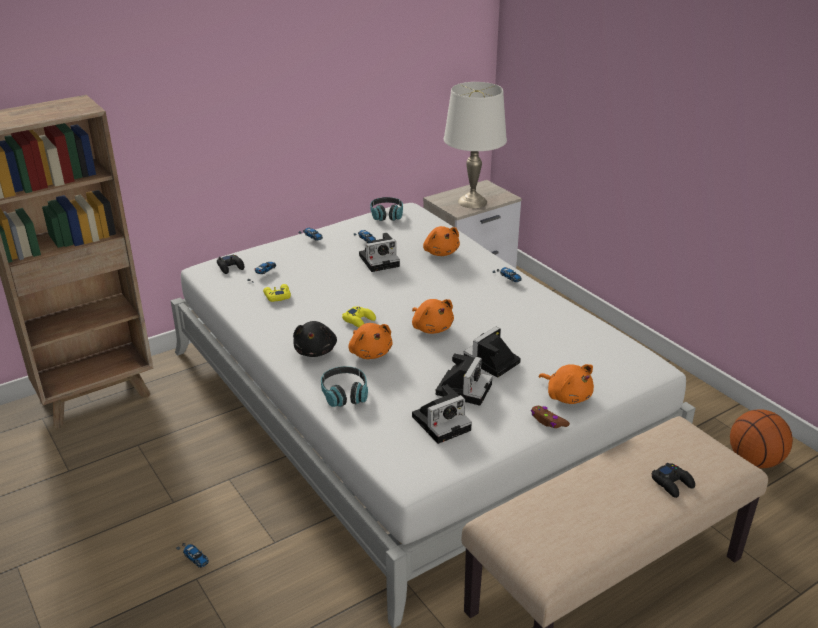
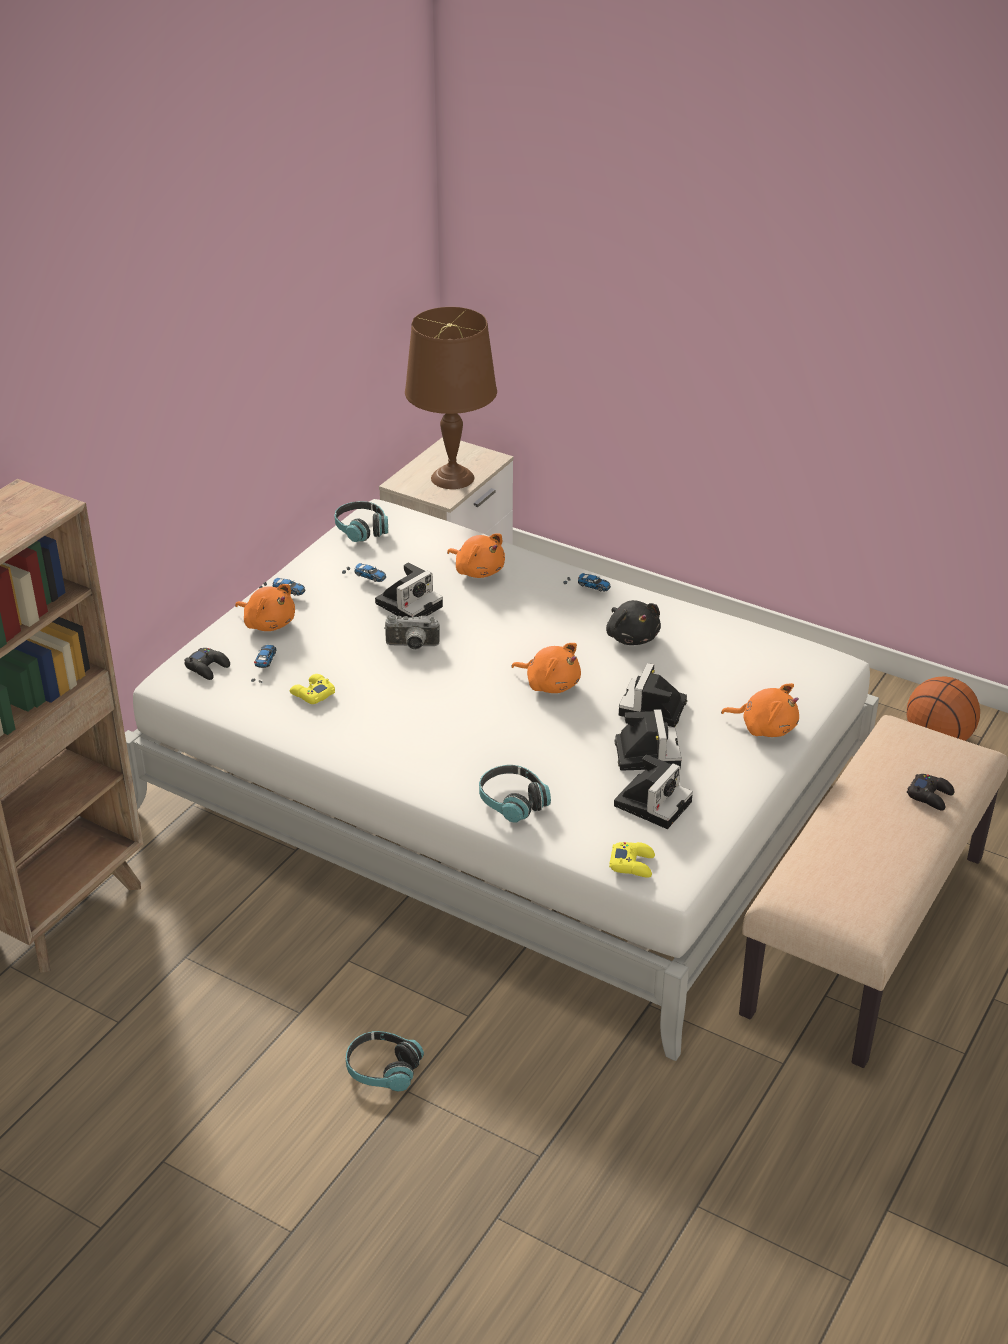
camera: 25 degrees left, 5 degrees up
toy car [176,543,209,568] -> headphones [346,1031,424,1092]
black plush toy [293,321,337,357] -> black plush toy moved to [606,600,661,645]
yellow game controller [342,306,376,328] -> yellow game controller moved to [609,842,655,878]
orange plush toy [349,323,393,359] -> orange plush toy moved to [235,584,295,631]
white table lamp [444,82,507,208] -> brown table lamp [405,307,497,489]
brown game controller [531,406,570,428] -> none
none -> camera [384,614,440,650]

